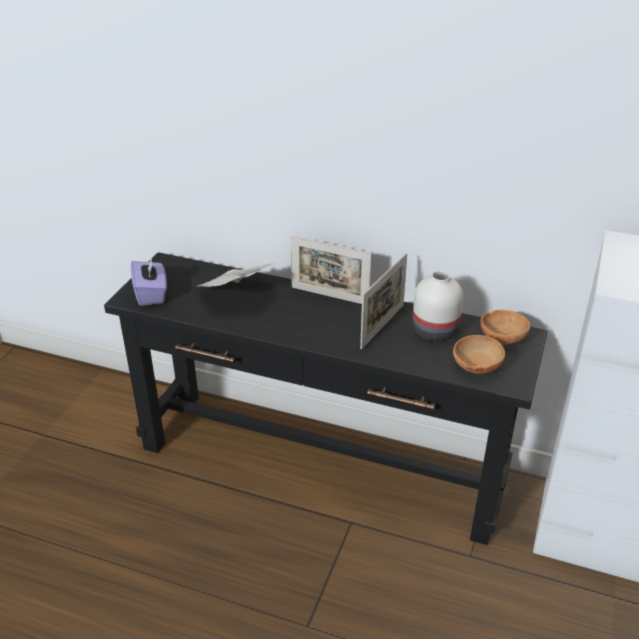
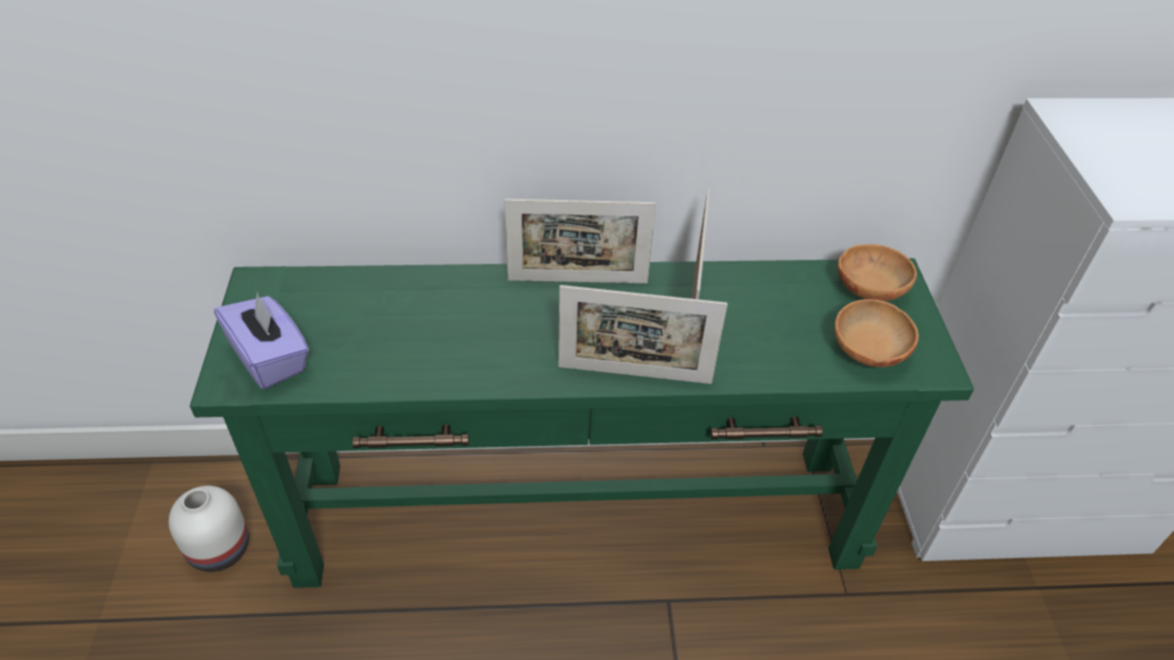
camera: 25 degrees left, 10 degrees up
black console table [104,252,548,545] -> green console table [190,258,974,588]
newspaper [197,263,276,287] -> none
white vase [413,271,463,341] -> white vase moved to [169,486,249,572]
none -> picture frame [558,285,728,384]

